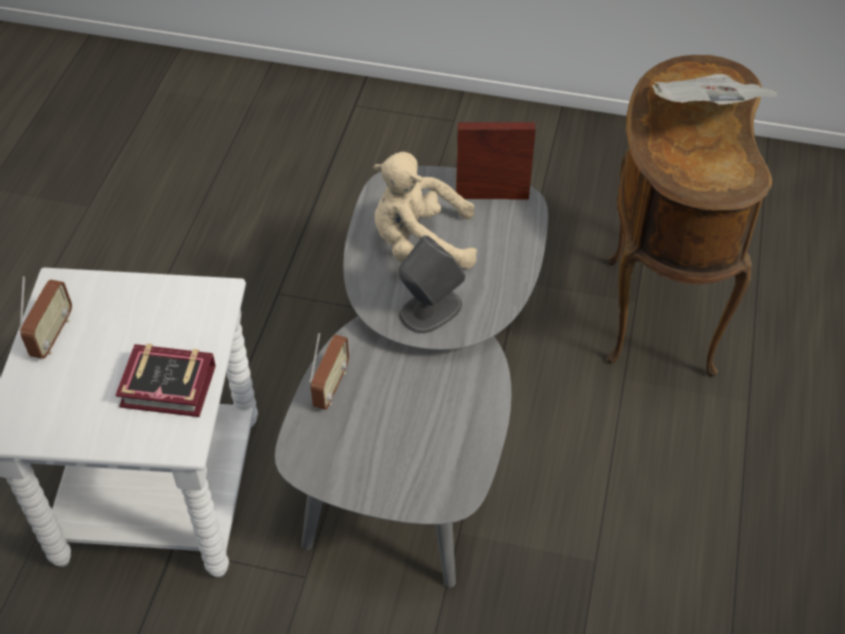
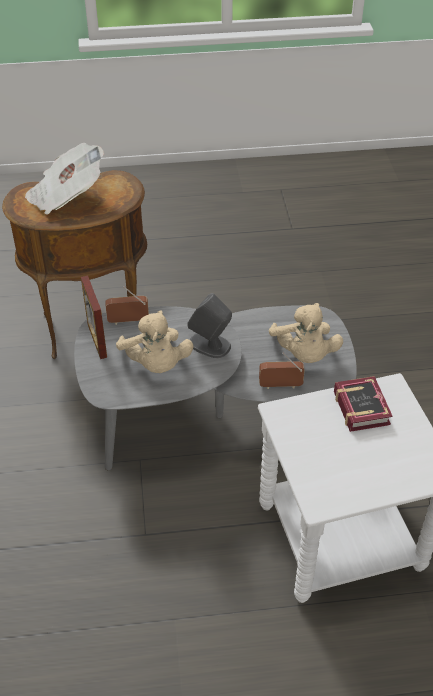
camera: 110 degrees left, 5 degrees down
radio [19,276,72,359] -> radio moved to [105,287,149,325]
none -> beige plush toy [269,303,343,363]

